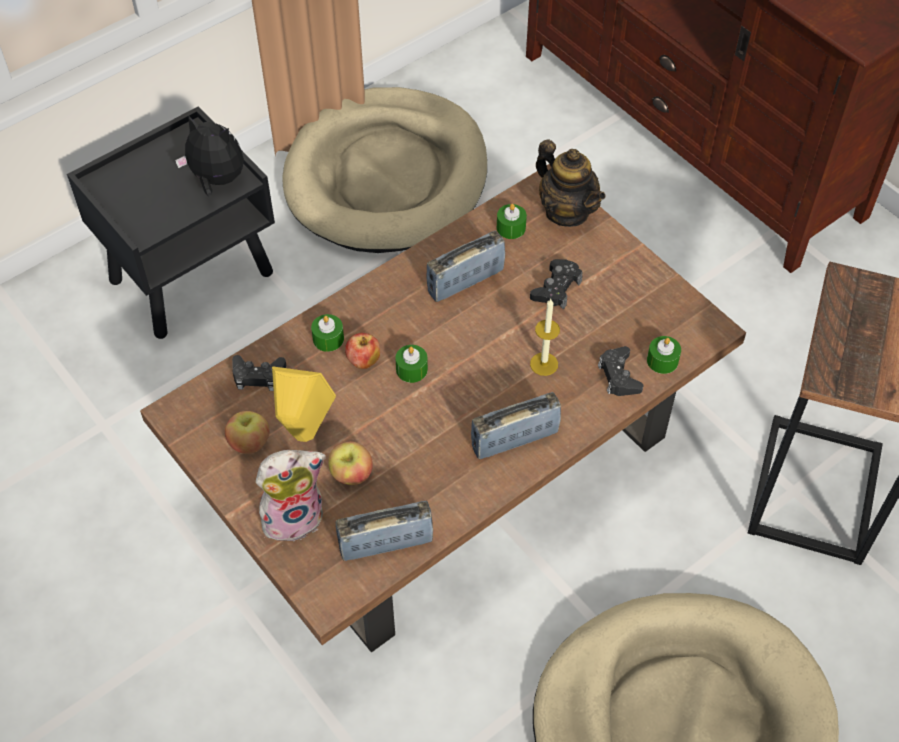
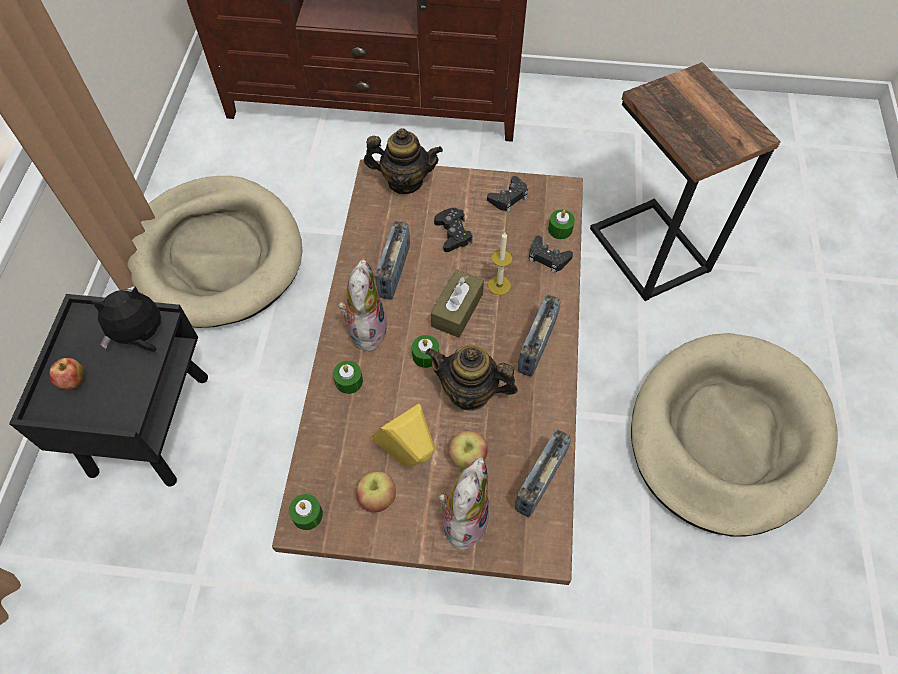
camera: 45 degrees left, 5 degrees up
black game controller [232,355,286,391] -> black game controller moved to [487,176,528,212]
apple [345,333,380,369] -> apple moved to [49,358,84,389]
green candle [497,204,527,239] -> green candle moved to [289,494,323,530]
none -> plush toy [339,259,388,352]
none -> teapot [425,344,518,411]
none -> brown tissue box [431,269,484,338]

